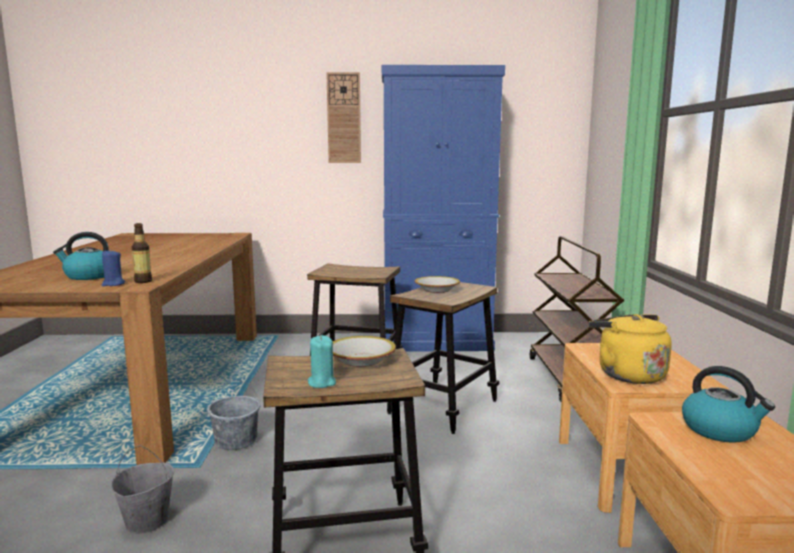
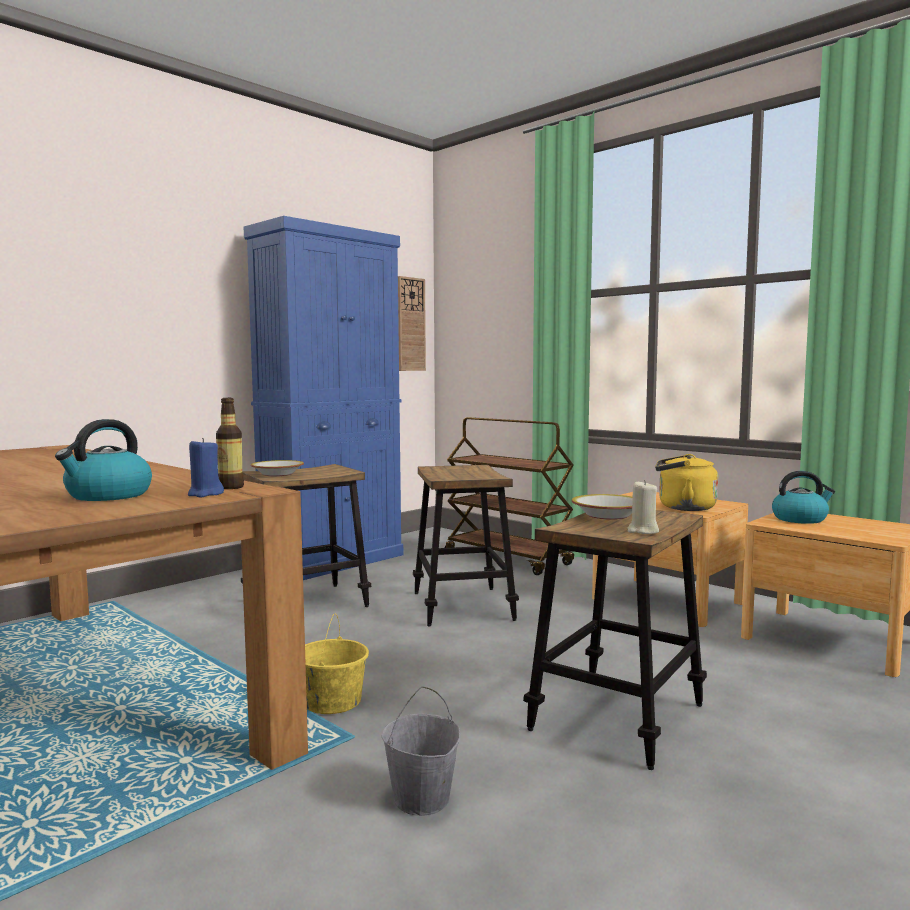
camera: 45 degrees left, 5 degrees down
grey bucket [207,380,260,450] -> yellow bucket [305,614,369,714]
turquoise candle [308,335,336,388] -> beige candle [627,480,659,534]
wall clock [326,72,361,163] -> wall clock moved to [398,276,426,371]
bowl [415,276,460,293] -> bowl moved to [251,460,304,476]

